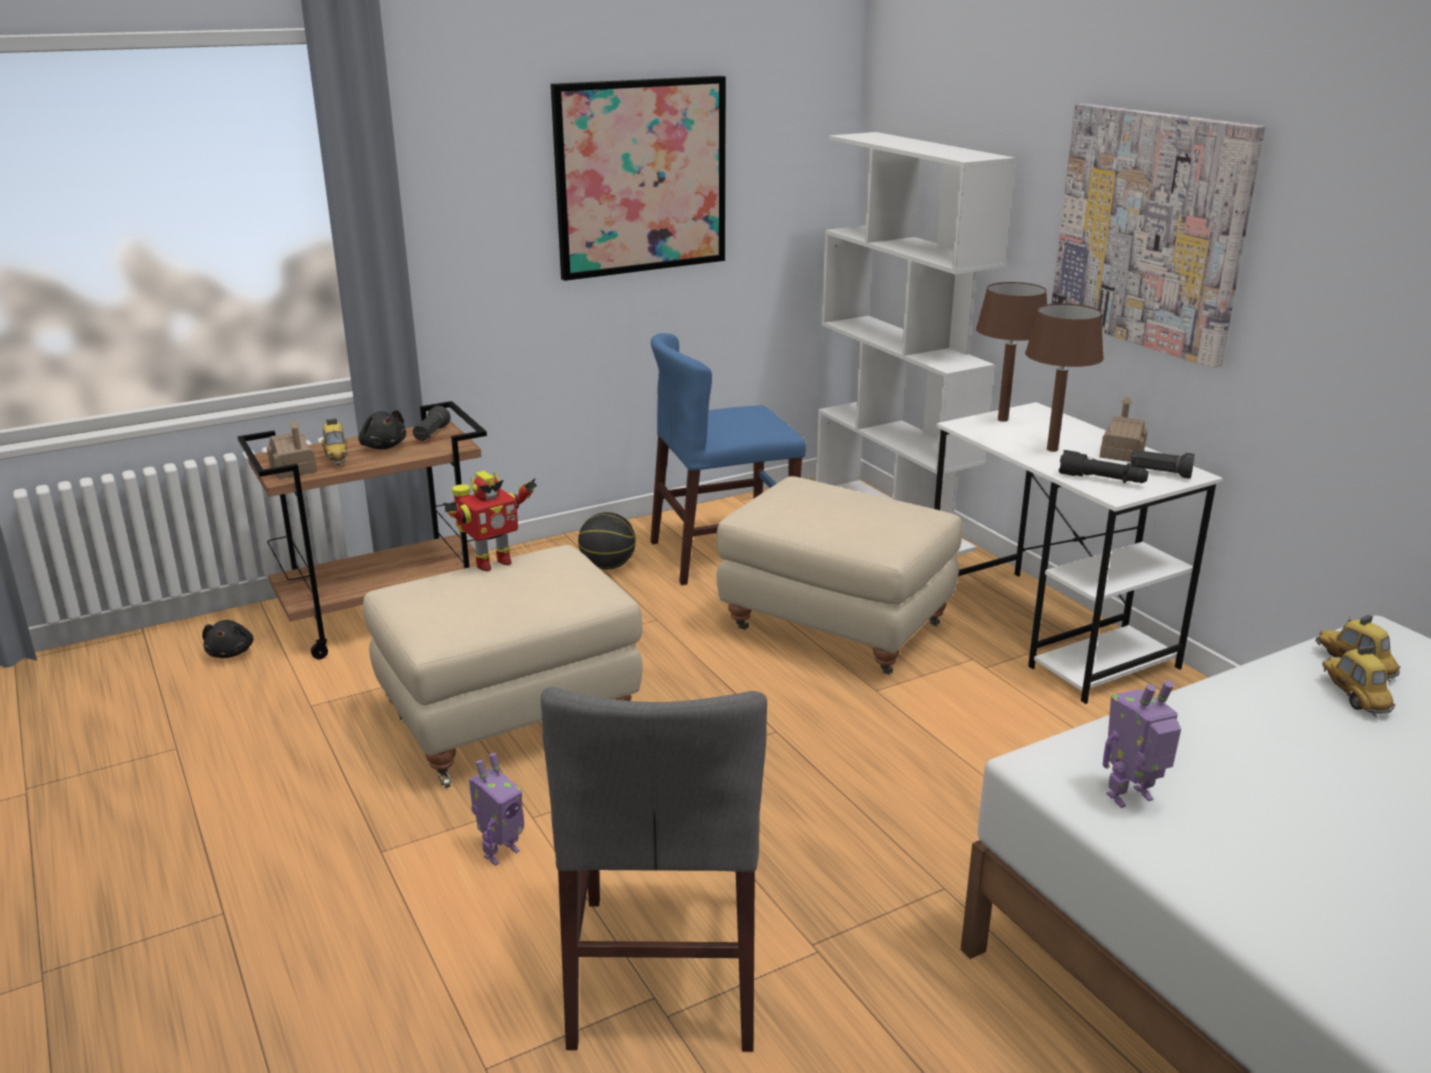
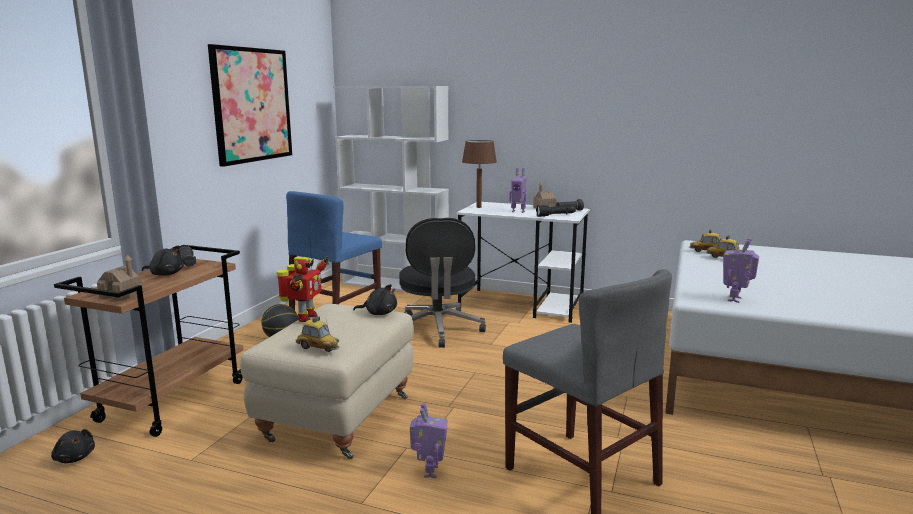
camera: 40 degrees left, 10 degrees down
toy car [321,418,347,465] -> toy car moved to [295,316,339,352]
beige ottoman [716,476,963,675] -> black office chair [399,218,486,348]
brown table lamp [1025,303,1104,452] -> toy robot [509,168,527,213]
picture [1052,103,1265,368] -> none
none -> black plush toy [353,284,397,315]

